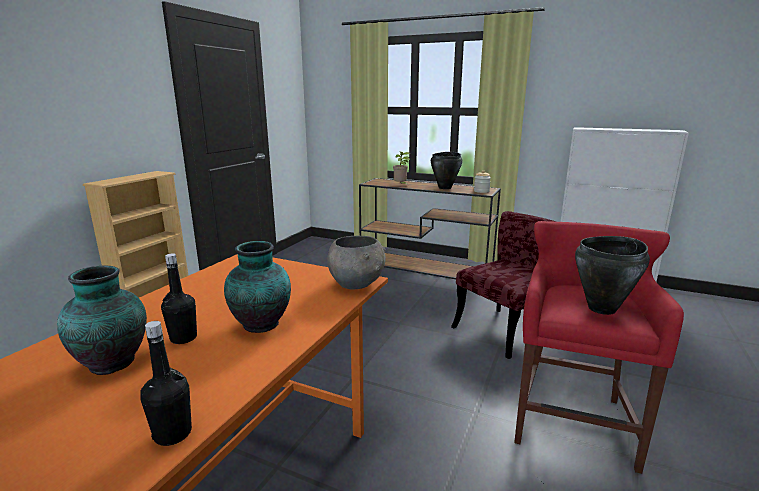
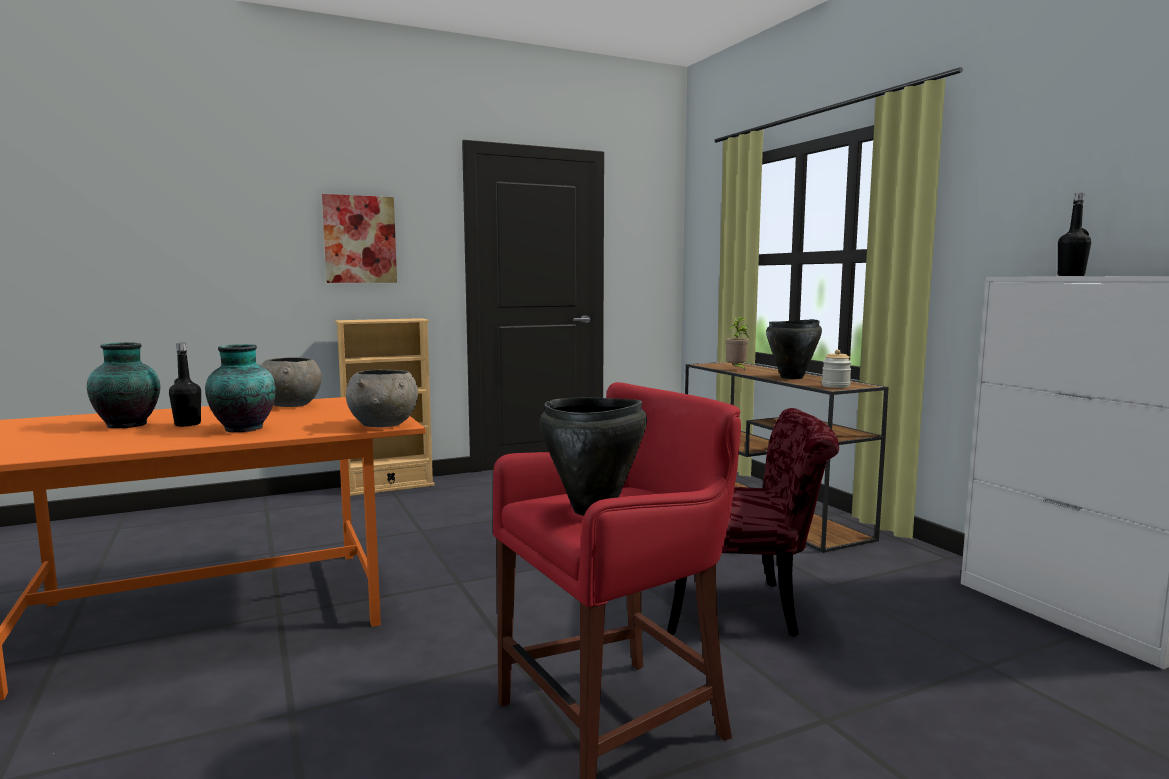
camera: 40 degrees right, 10 degrees down
black bottle [140,321,192,446] -> black bottle moved to [1058,193,1091,276]
none -> grey bowl [257,357,322,407]
none -> picture [322,194,397,283]

